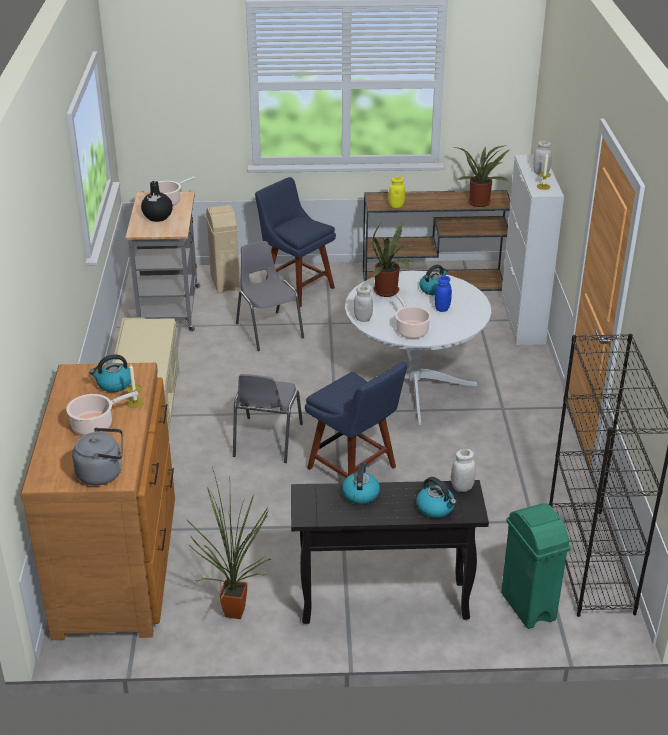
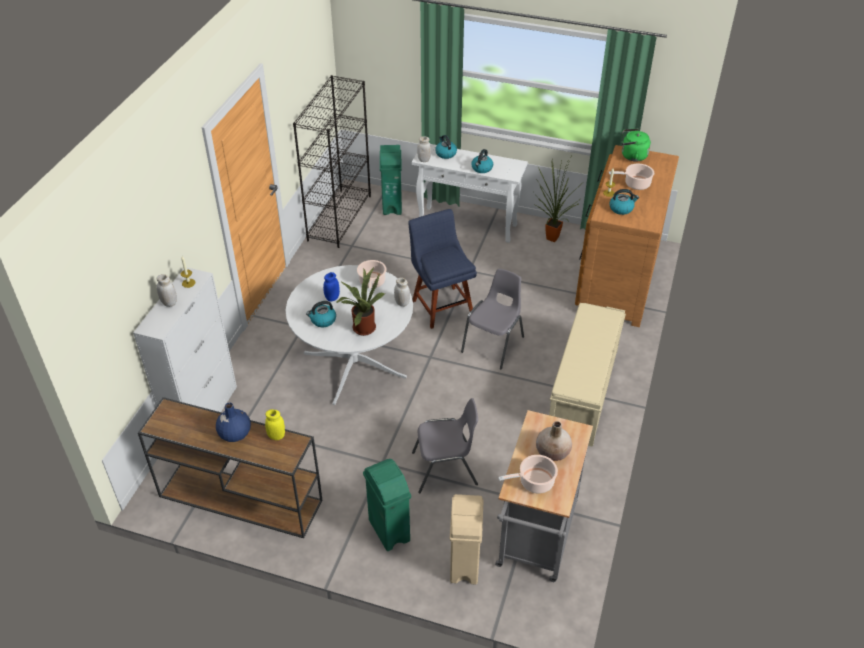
camera: 160 degrees left, 10 degrees up
grey kettle [72,427,123,485] -> green kettle [622,128,651,162]
black vase [141,181,173,222] -> beige vase [536,421,572,461]
grey chair [236,241,304,351] -> grey chair turned 90 degrees counterclockwise [412,398,478,493]
blue chair [255,177,336,307] -> green trash can [363,459,411,551]
black console table [291,480,489,624] -> white console table [412,144,528,243]
potted plant [454,145,509,207] -> none
none -> blue vase [216,403,251,442]

